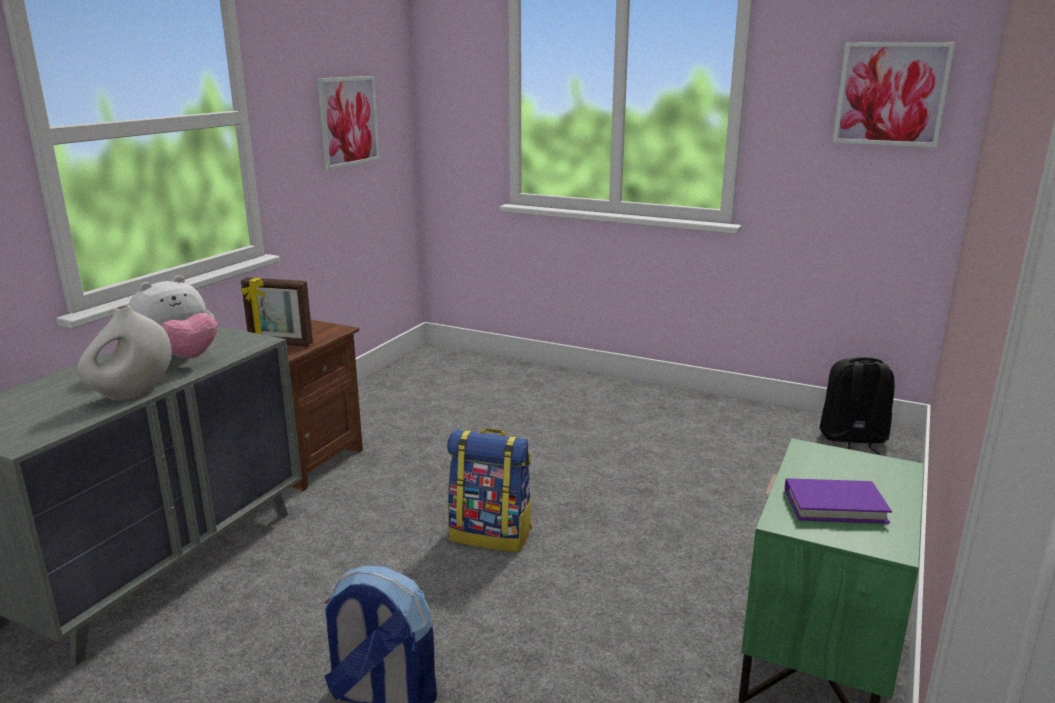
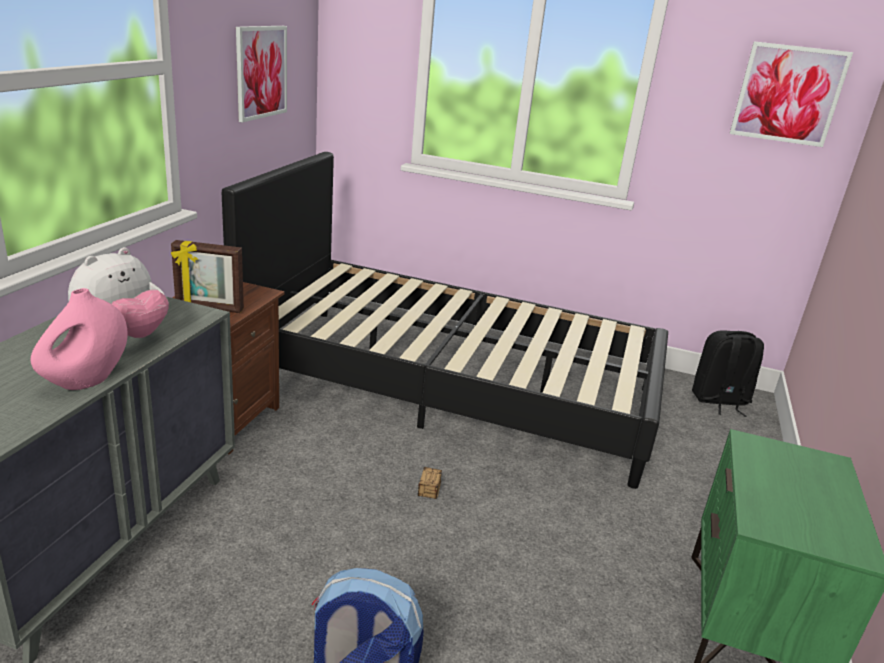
camera: 10 degrees left, 5 degrees up
white vase [77,305,171,401] -> pink vase [31,288,128,390]
backpack [447,428,532,552] -> storage box [418,467,442,499]
purple book [785,478,892,524] -> none
none -> black bed [222,152,668,489]

